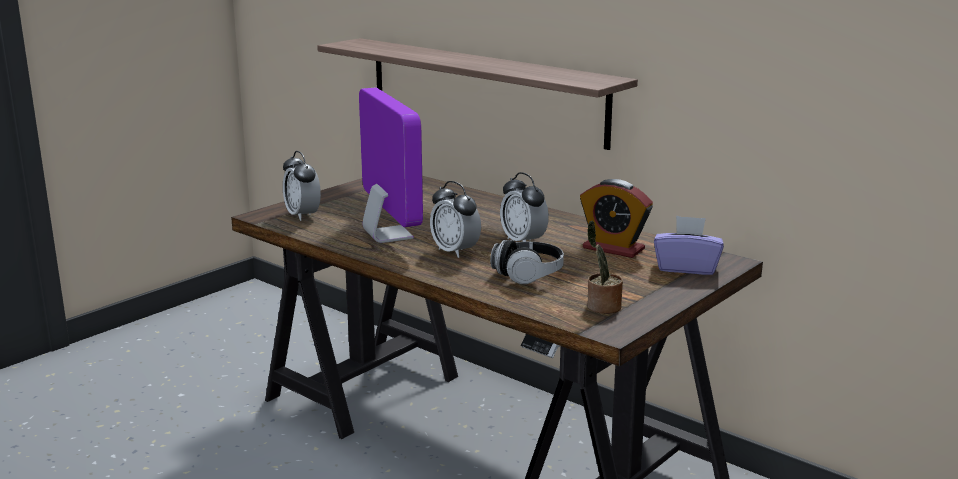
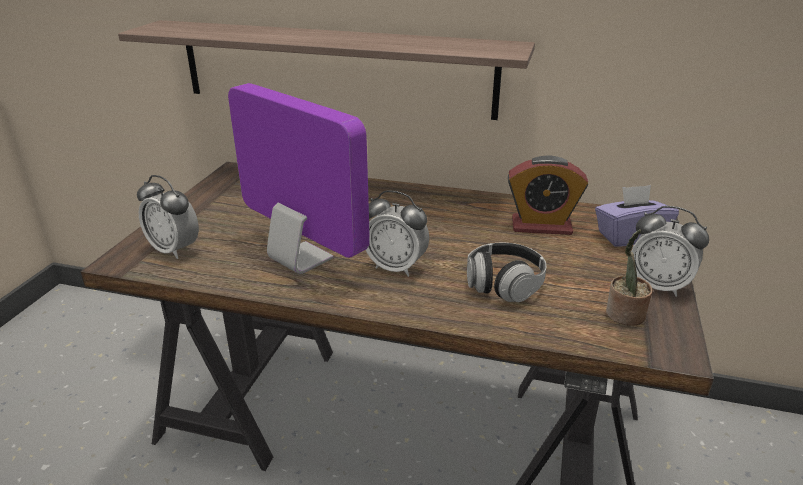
camera: 25 degrees left, 10 degrees up
alarm clock [500,172,549,242] -> alarm clock moved to [631,206,709,297]

